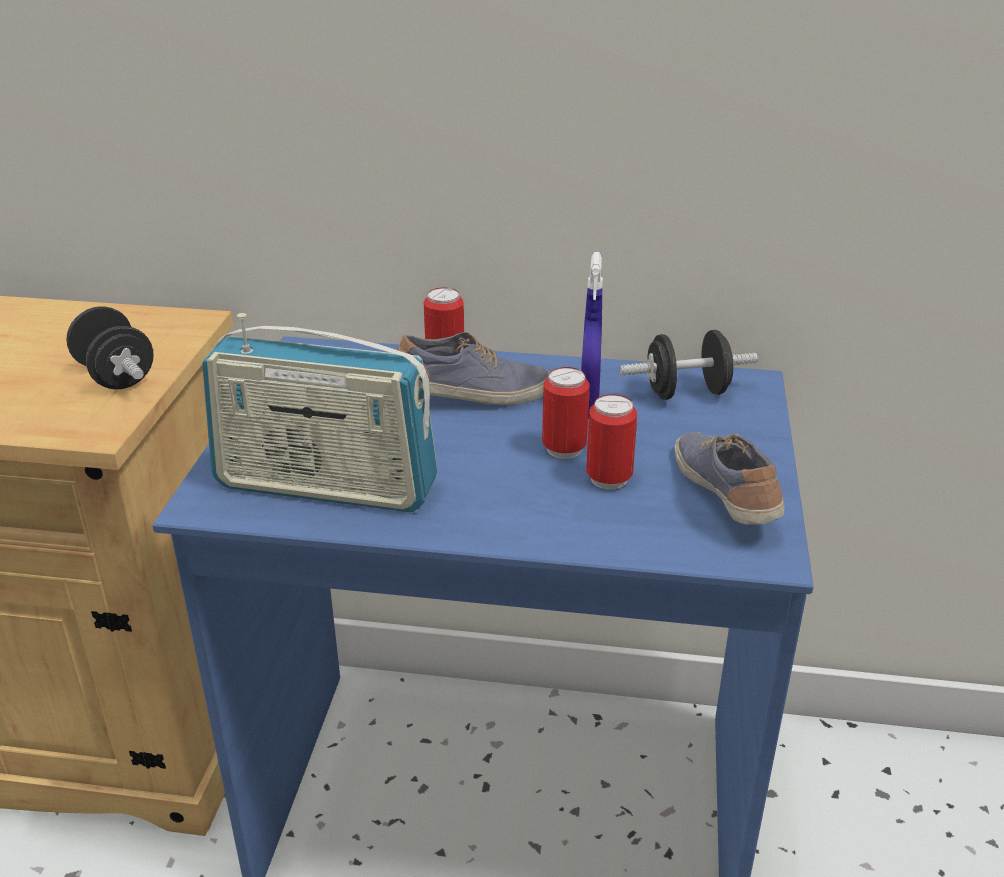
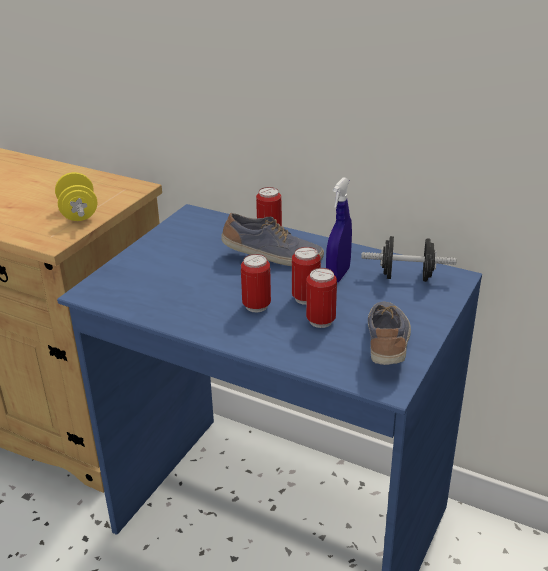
camera: 20 degrees right, 0 degrees up
black dumbbell [66,306,154,389] -> yellow dumbbell [55,172,97,221]
radio [202,313,437,512] -> none
none -> can [241,254,271,313]

